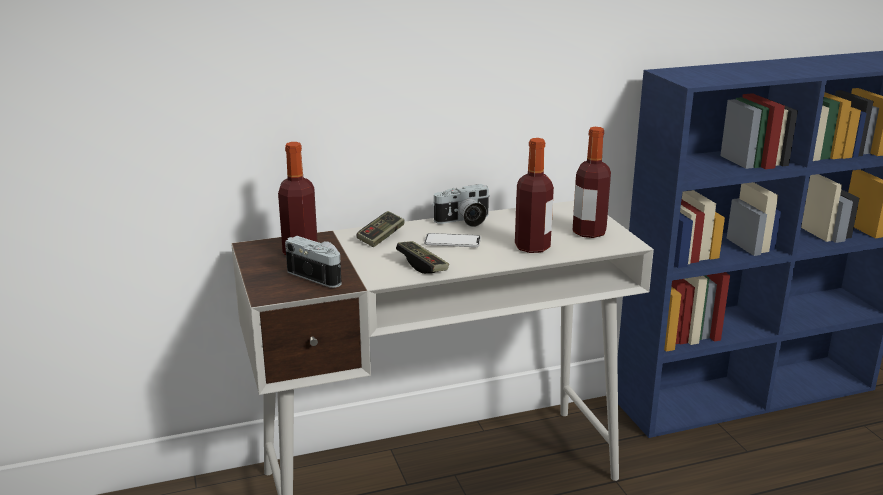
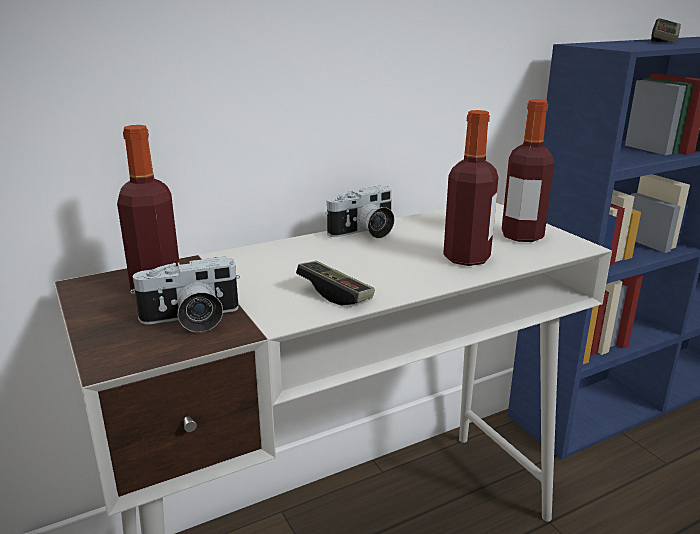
camera: 10 degrees left, 0 degrees up
camera [285,236,342,288] -> camera turned 135 degrees clockwise [131,256,240,332]
game controller [356,211,405,247] -> game controller moved to [651,18,681,43]
phone [424,233,481,248] -> none

